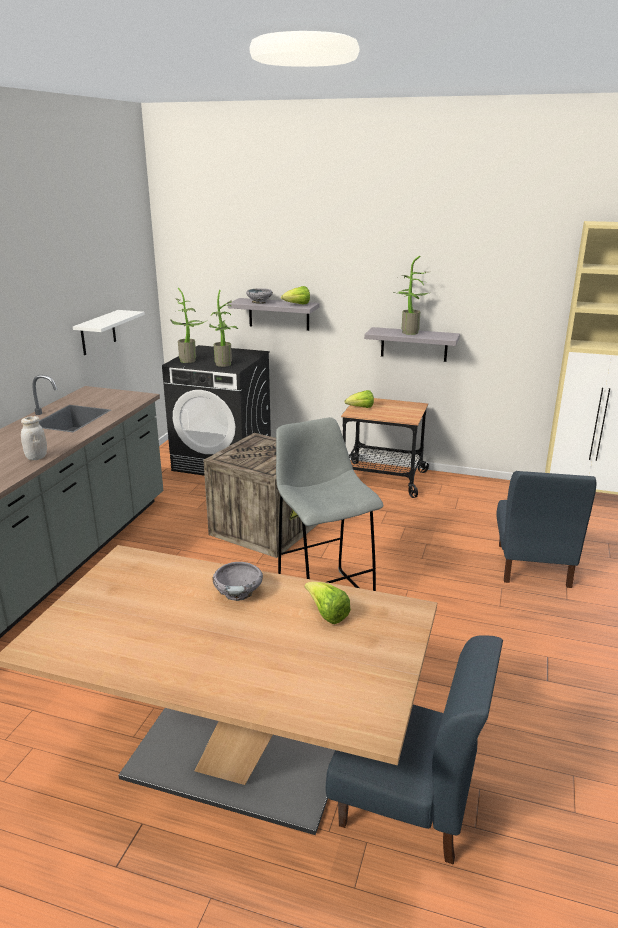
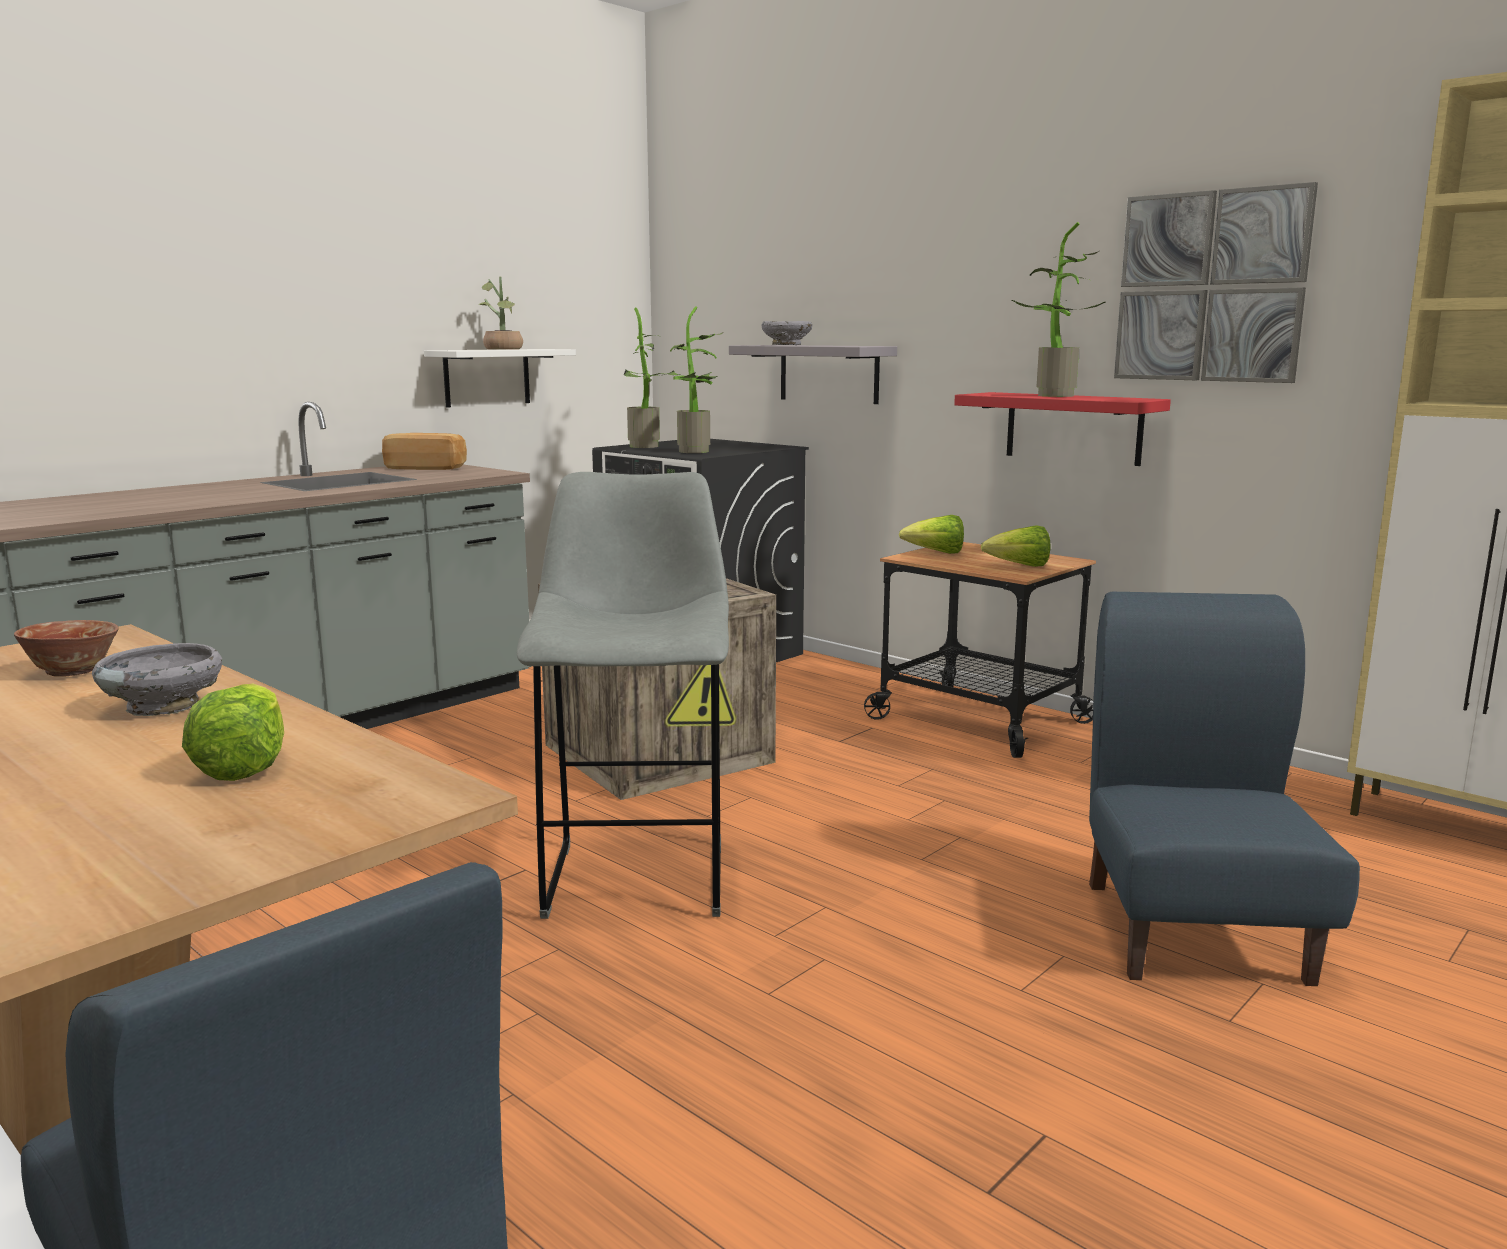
camera: 25 degrees right, 10 degrees down
white jar [21,416,47,460] -> none
lettuce [281,286,310,304] -> lettuce moved to [981,525,1050,567]
grey shelf [364,327,460,362] -> red shelf [954,392,1171,466]
blue chair [497,471,596,588] -> blue chair turned 150 degrees clockwise [1089,592,1360,986]
none -> bowl [14,620,119,677]
none -> bread [382,433,467,470]
none -> potted plant [479,276,523,350]
none -> picture [1114,182,1318,383]

